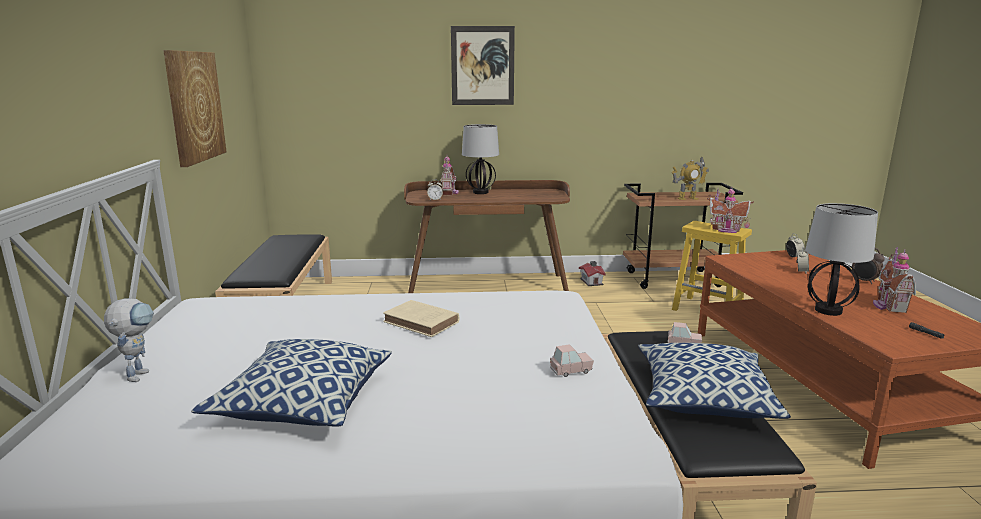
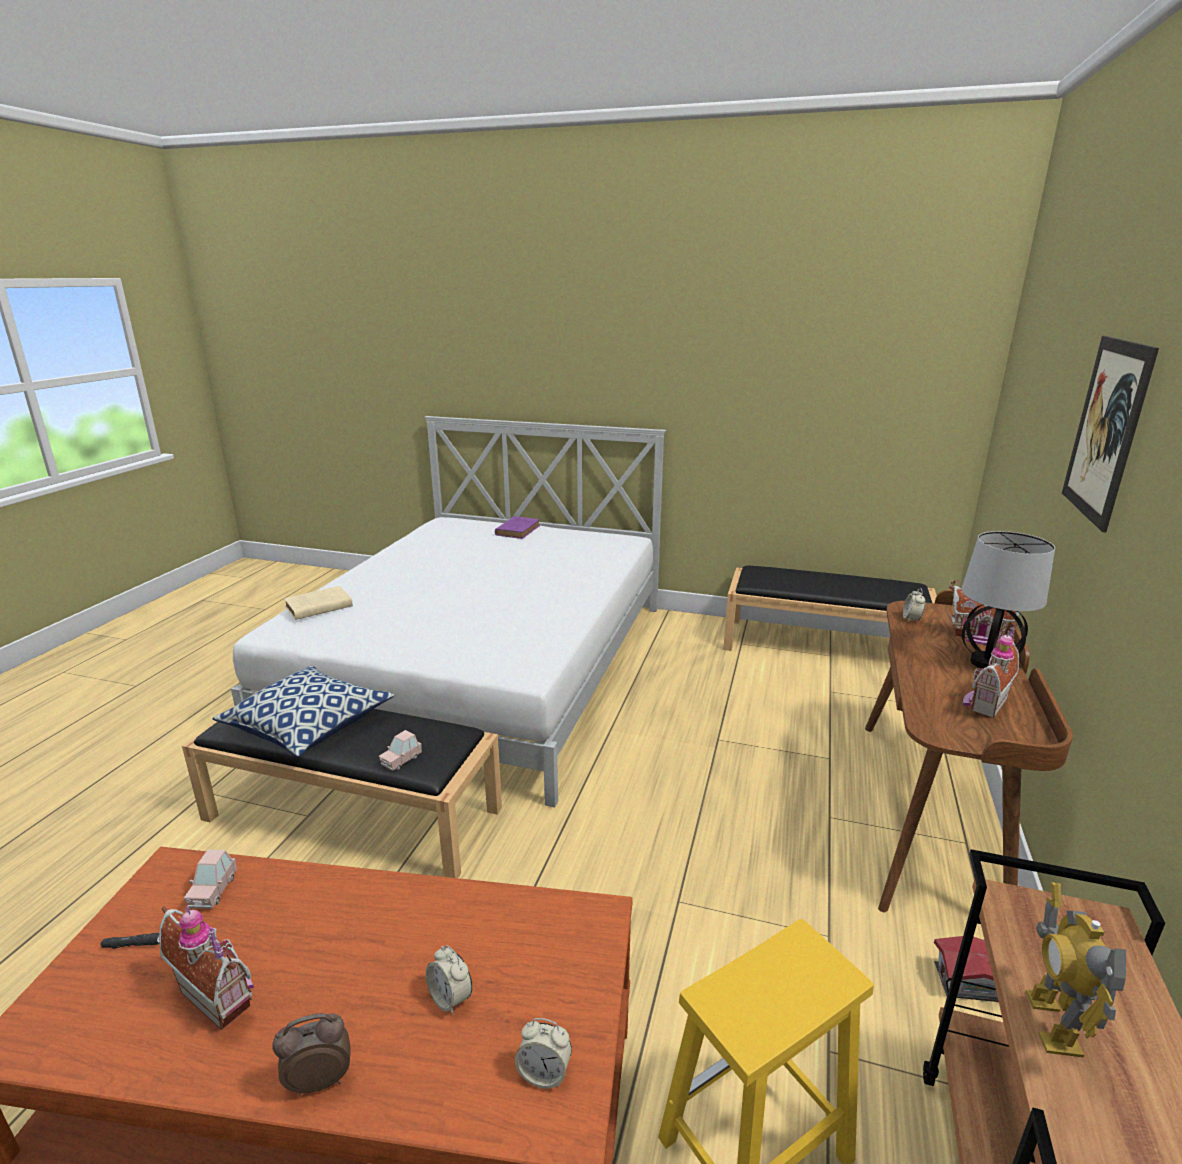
camera: 110 degrees right, 5 degrees up
toy robot [104,298,154,382] -> purple book [495,516,540,539]
picture [163,50,226,167] -> none
pillow [191,339,392,427] -> none
beige book [383,300,459,337] -> beige book moved to [284,586,353,620]
pink toy car [550,344,594,377] -> pink toy car moved to [184,850,237,909]
toy house [707,187,754,233] -> toy house moved to [963,626,1019,719]
table lamp [805,203,878,316] -> none

